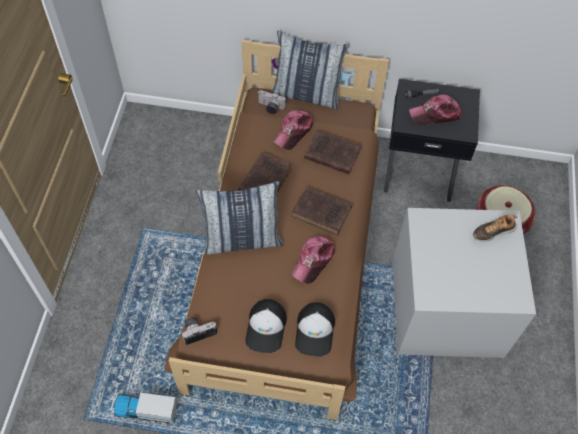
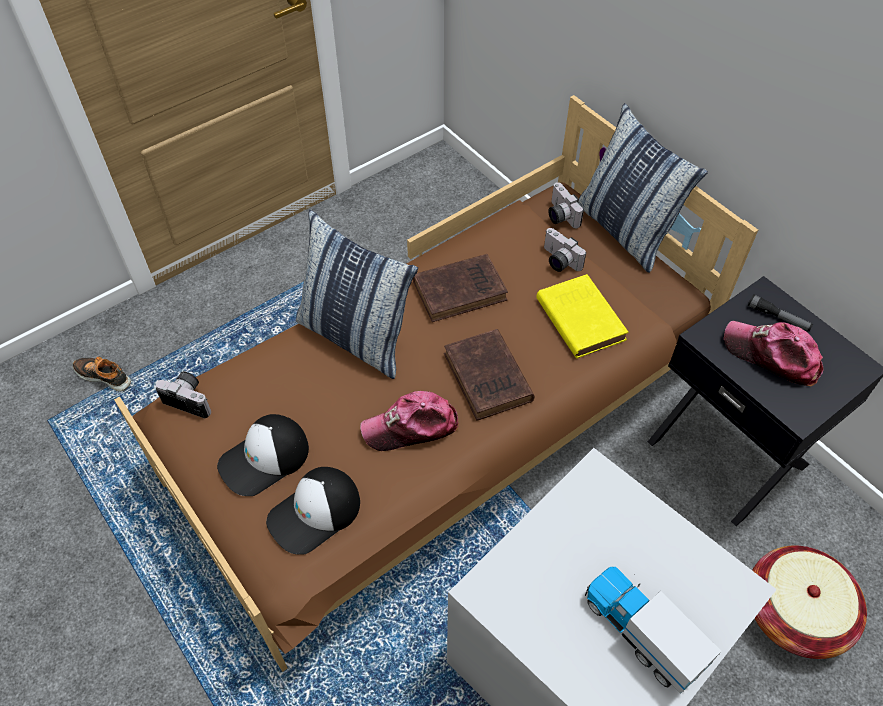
camera: 45 degrees right, 5 degrees down
toy truck [114,393,177,425] -> toy truck moved to [585,567,721,694]
cap [273,110,313,150] -> camera [544,228,586,272]
brown book [304,130,362,174] -> yellow book [536,274,629,359]
shoe [473,215,517,242] -> shoe moved to [72,356,131,391]

